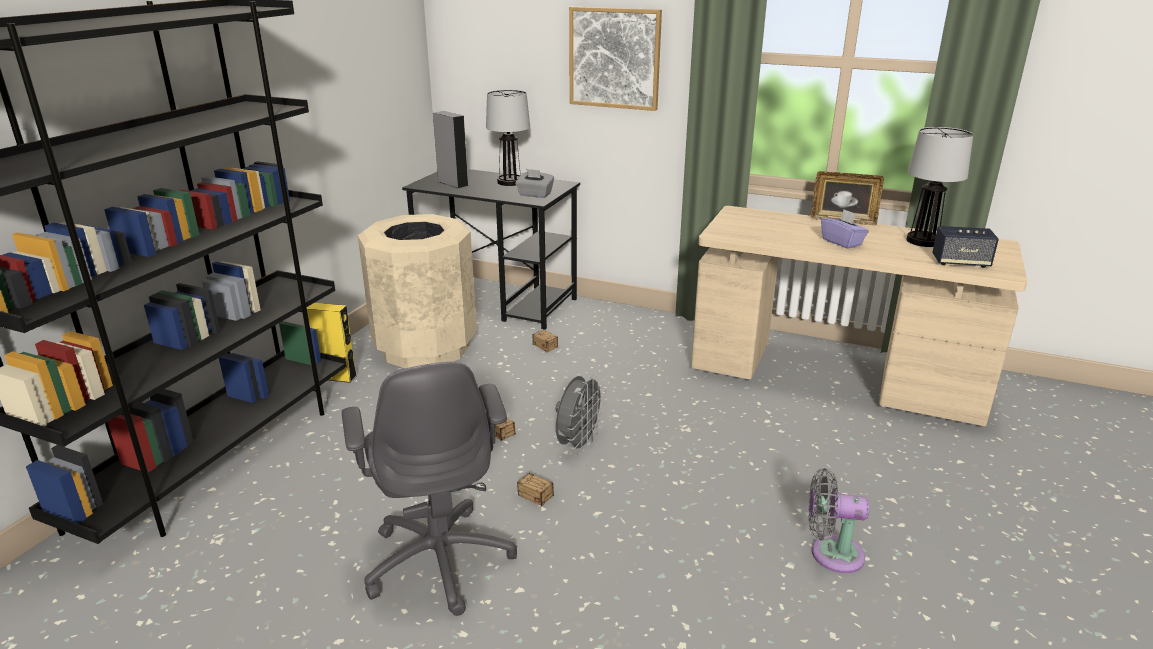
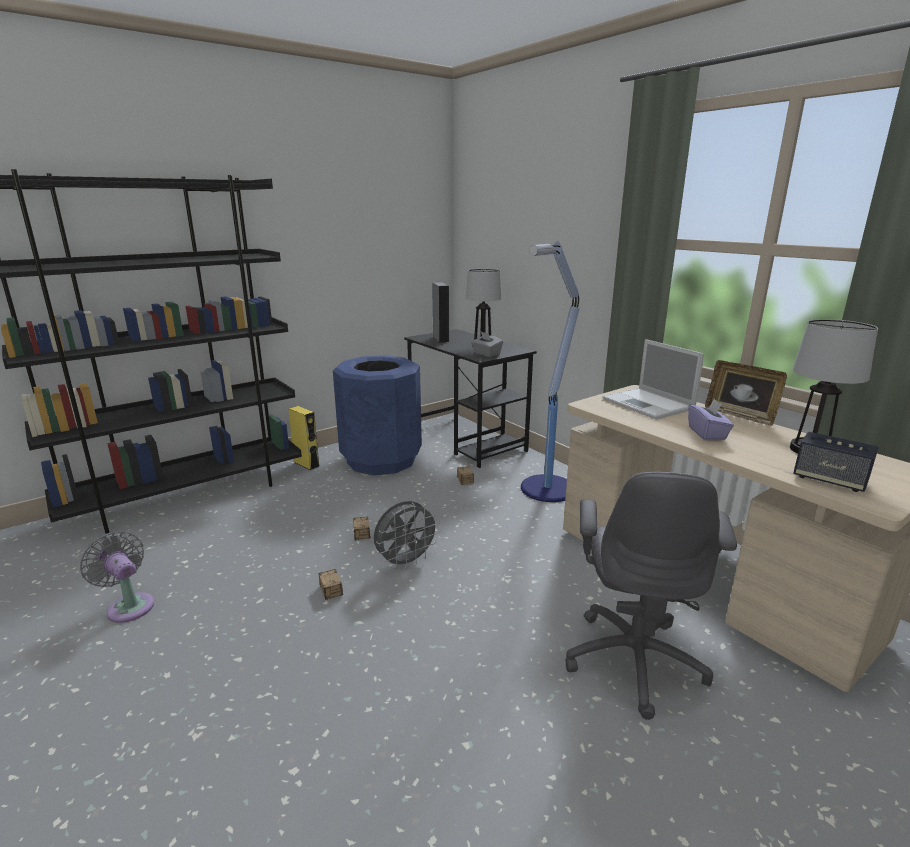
camera: 30 degrees right, 5 degrees down
grey office chair [342,362,517,616] -> grey office chair moved to [565,472,737,720]
beige trash can [358,214,477,368] -> blue trash can [333,355,422,475]
picture [569,7,662,111] -> none
grey fan [809,468,870,573] -> grey fan moved to [80,532,154,623]
none -> floor lamp [521,241,580,502]
none -> laptop [602,339,704,420]

